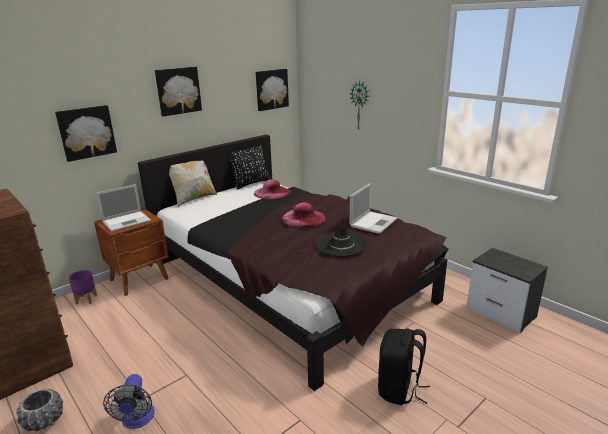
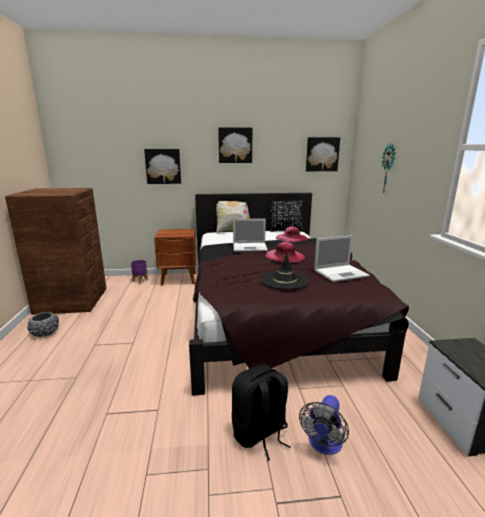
camera: 35 degrees right, 5 degrees down
laptop [96,184,151,232] -> laptop moved to [233,219,268,252]
fan [103,374,155,429] -> fan moved to [299,395,349,455]

